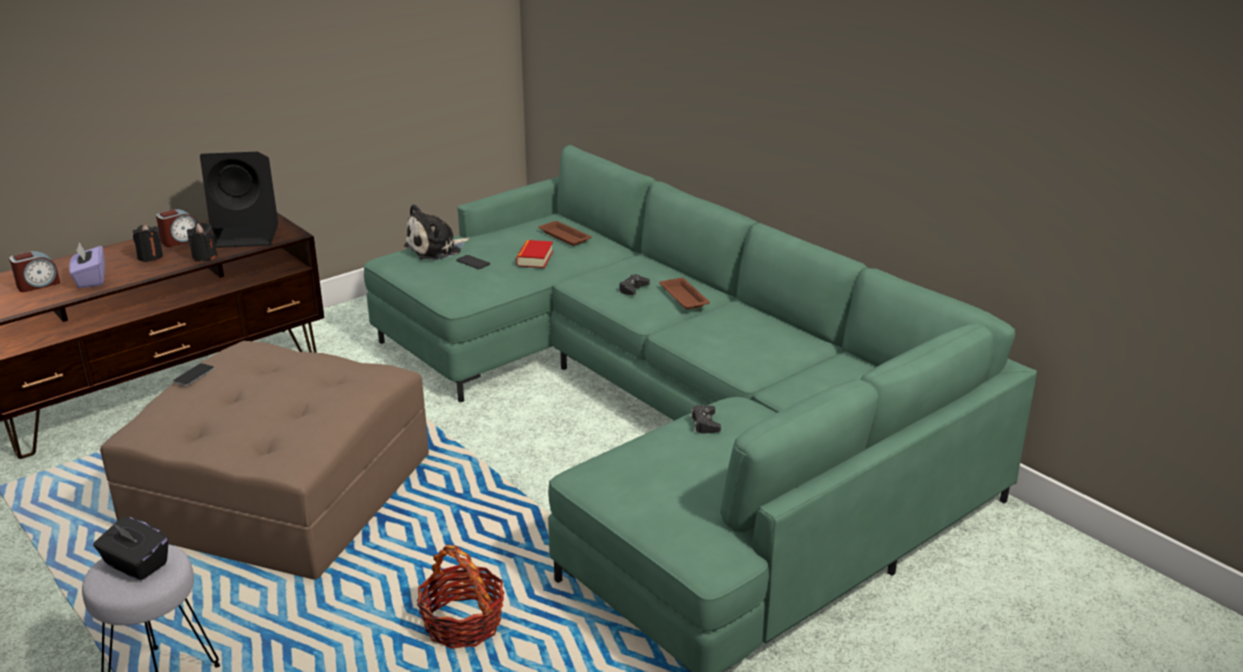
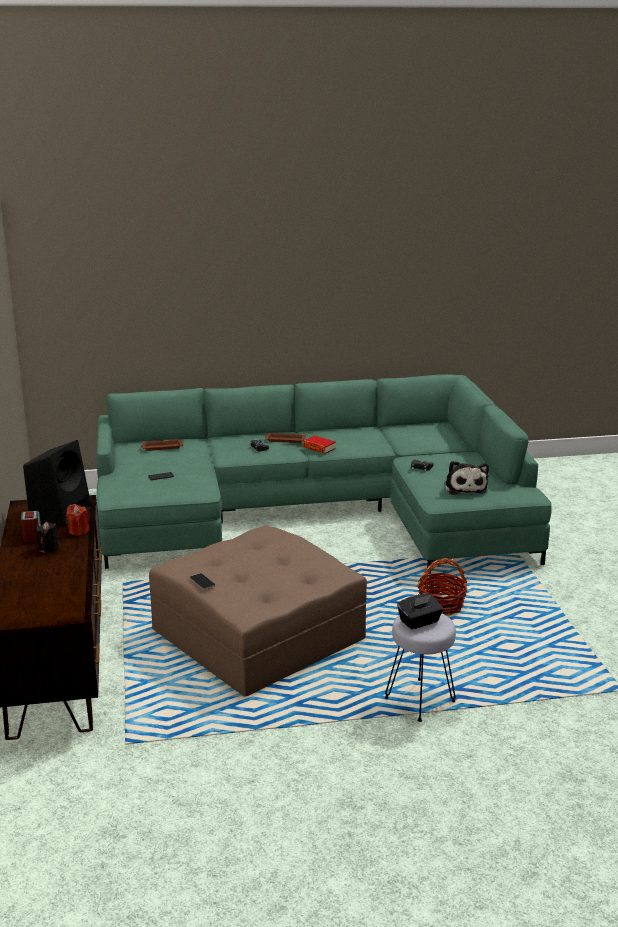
camera: 60 degrees left, 5 degrees down
alarm clock [9,251,60,292] -> none
purple tissue box [69,243,105,288] -> none
black candle [187,222,217,262] -> red candle [66,504,89,535]
plush toy [404,204,470,260] -> plush toy moved to [445,461,489,495]
book [516,240,553,268] -> book moved to [303,435,336,454]

